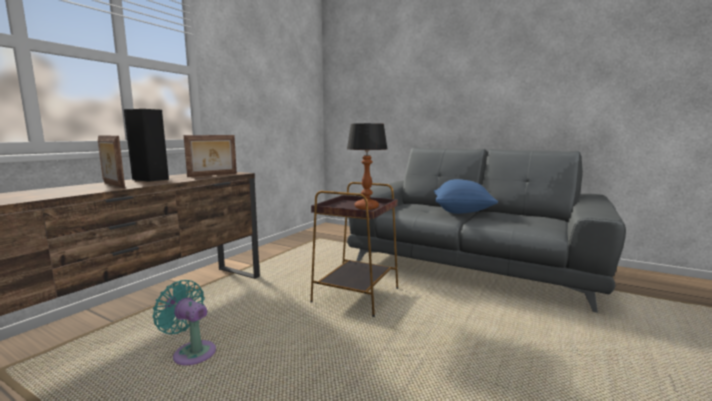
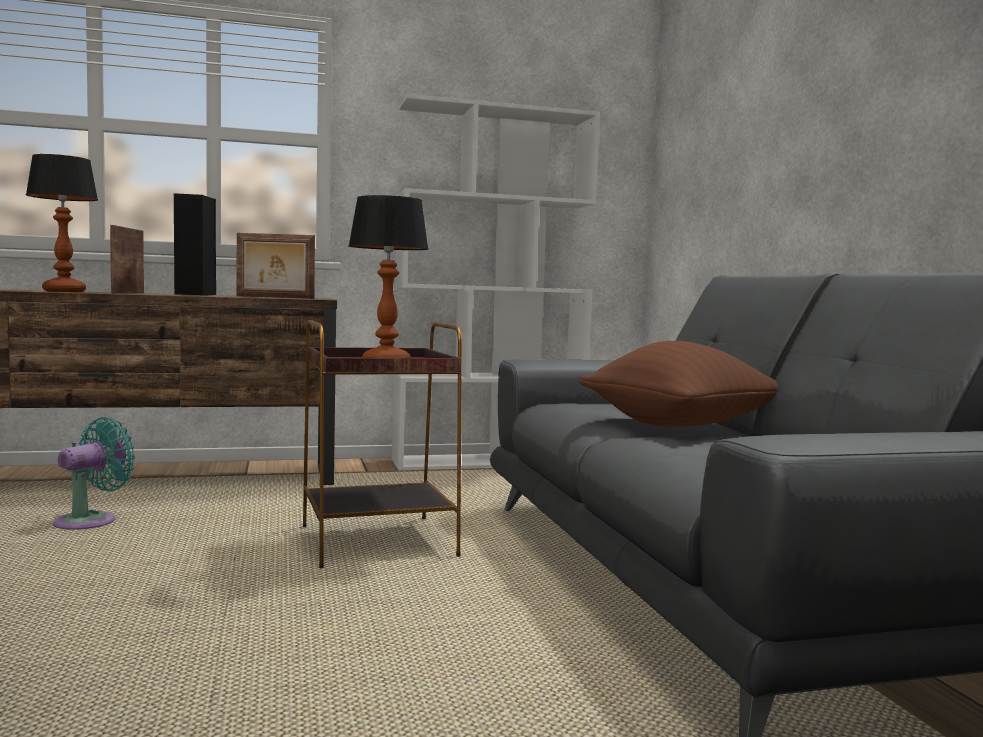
camera: 45 degrees right, 5 degrees down
turquoise fan [152,280,216,365] -> turquoise fan turned 45 degrees clockwise [53,417,135,530]
blue pillow [434,179,498,214] -> brown pillow [580,341,778,426]
none -> table lamp [26,154,98,292]
none -> white bookcase [392,94,600,470]

